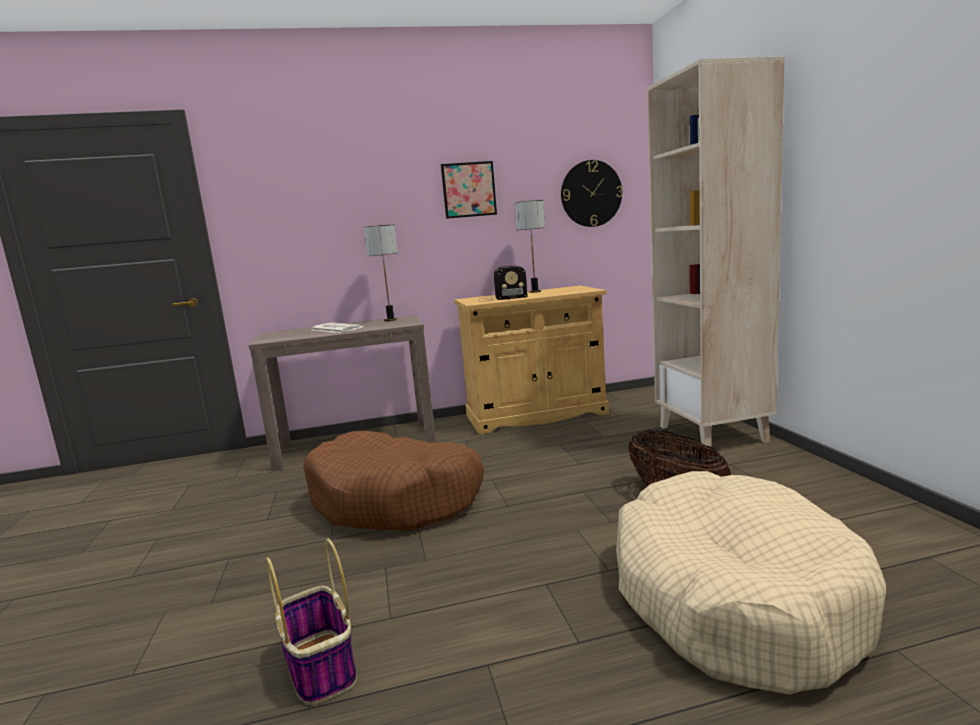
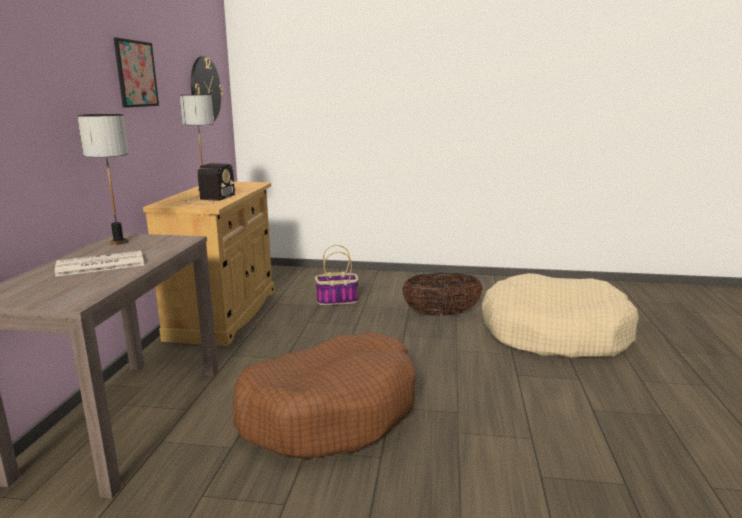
camera: 70 degrees left, 5 degrees up
basket [266,539,357,705] -> basket moved to [315,245,359,305]
beige bookcase [647,56,785,447] -> none

